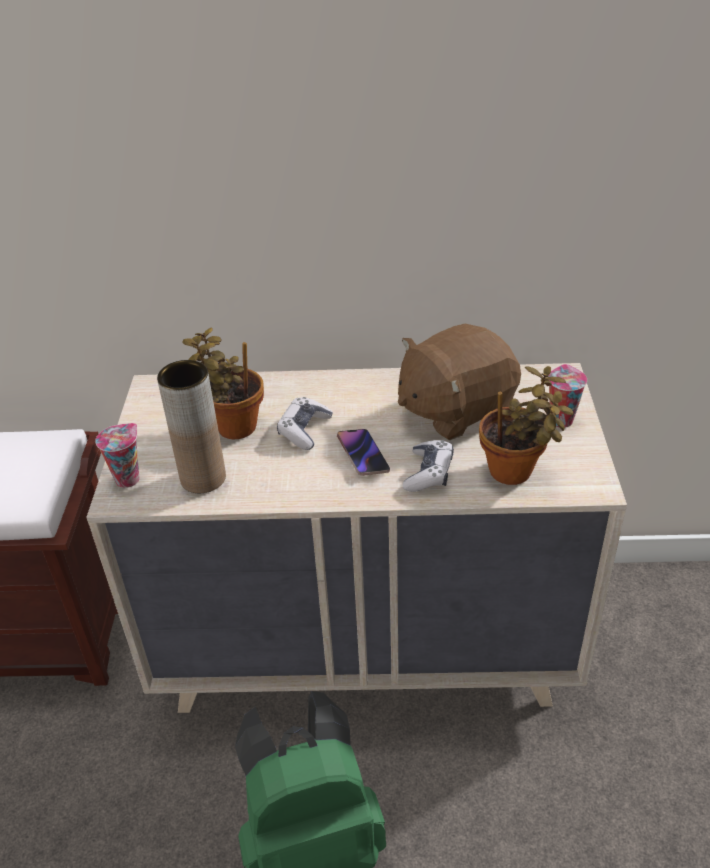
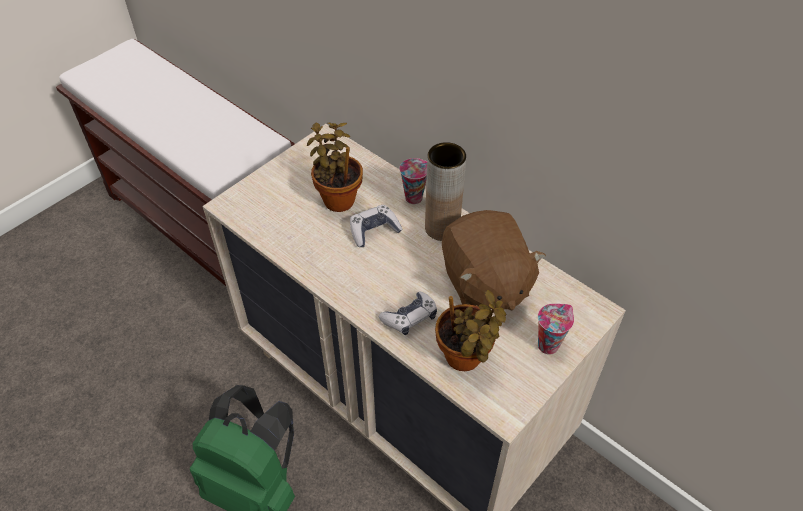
camera: 40 degrees right, 10 degrees up
cup [95,423,140,488] -> cup moved to [399,158,427,204]
brown vase [157,360,226,493] -> brown vase moved to [425,142,466,241]
phone [337,429,390,476] -> none
brown plush toy [398,324,521,440] -> brown plush toy turned 120 degrees counterclockwise [442,210,546,310]

